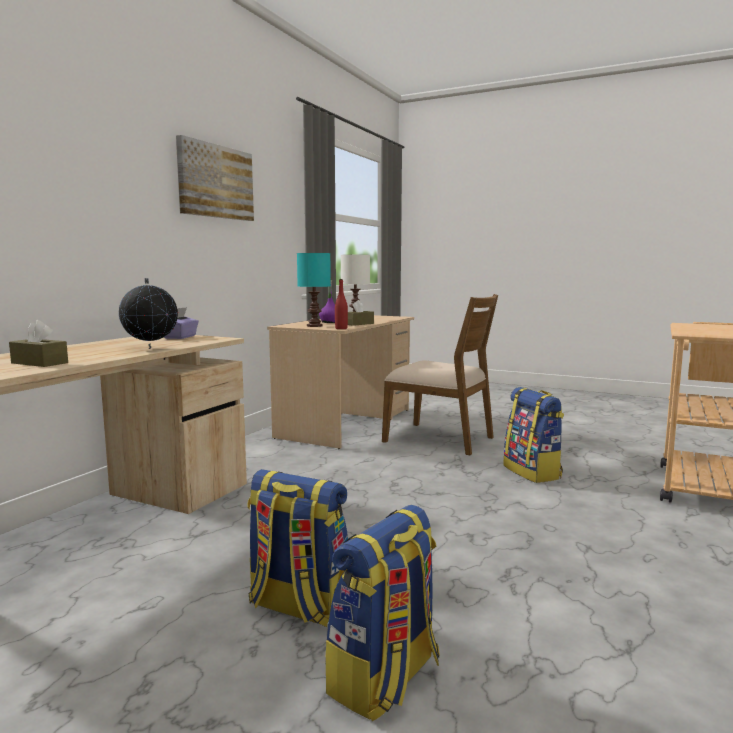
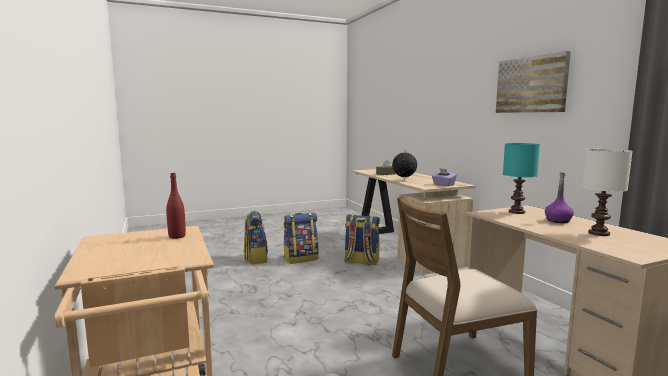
camera: 130 degrees right, 0 degrees up
red bottle [335,279,348,329] -> red bottle moved to [166,173,186,239]
brown tissue box [348,300,374,326] -> none
backpack [503,387,564,483] -> backpack moved to [344,215,380,265]

